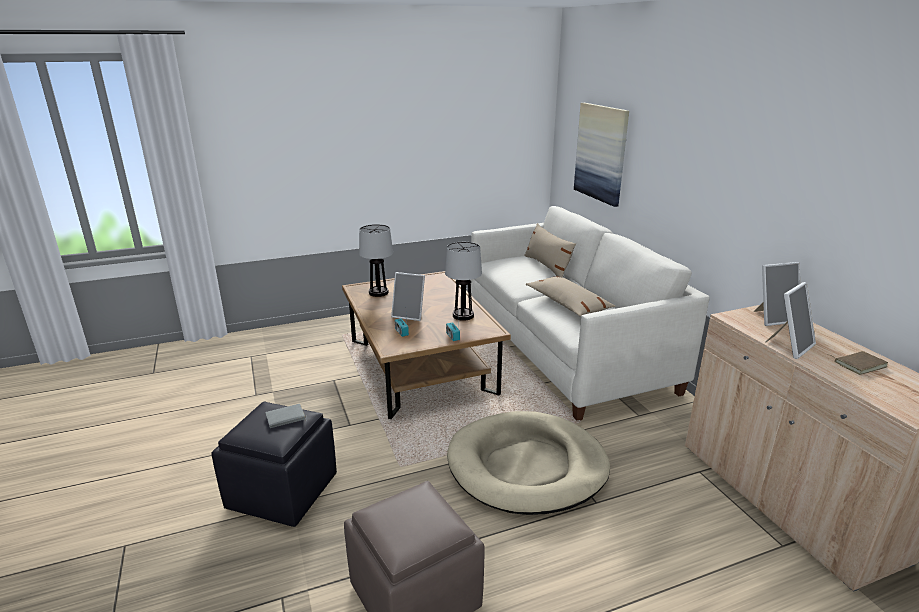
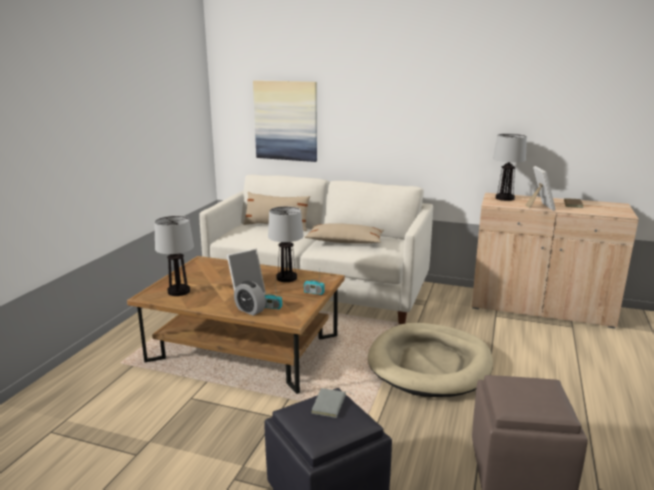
camera: 50 degrees left, 5 degrees down
picture frame [754,262,800,326] -> table lamp [493,134,527,201]
none -> alarm clock [234,281,266,316]

